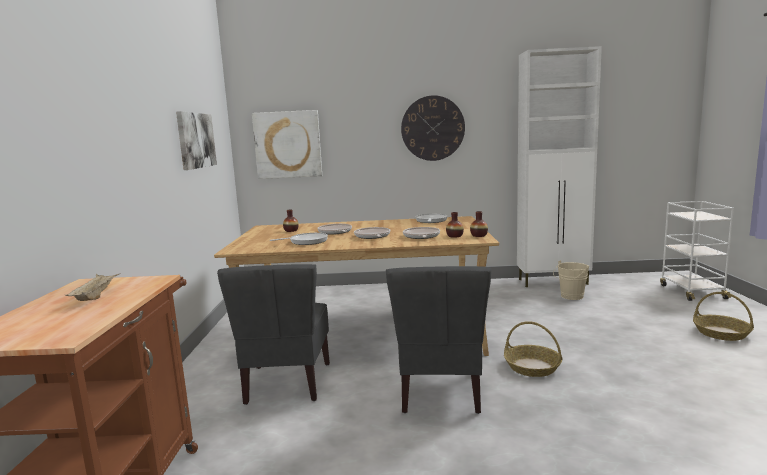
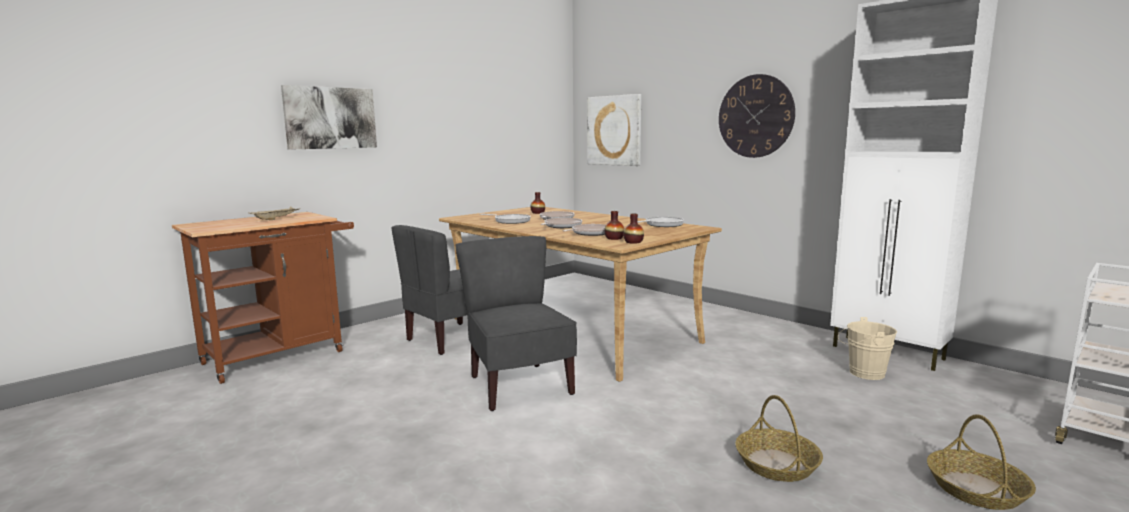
camera: 45 degrees right, 0 degrees up
picture [176,111,217,170] -> picture moved to [281,85,377,150]
grey chair [386,266,491,414] -> grey chair turned 105 degrees clockwise [455,236,577,411]
basket [504,321,562,377] -> basket moved to [735,395,823,482]

